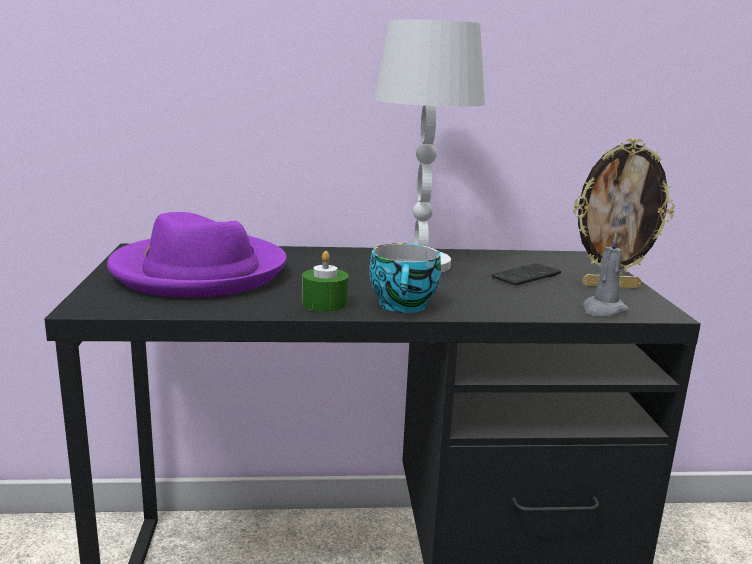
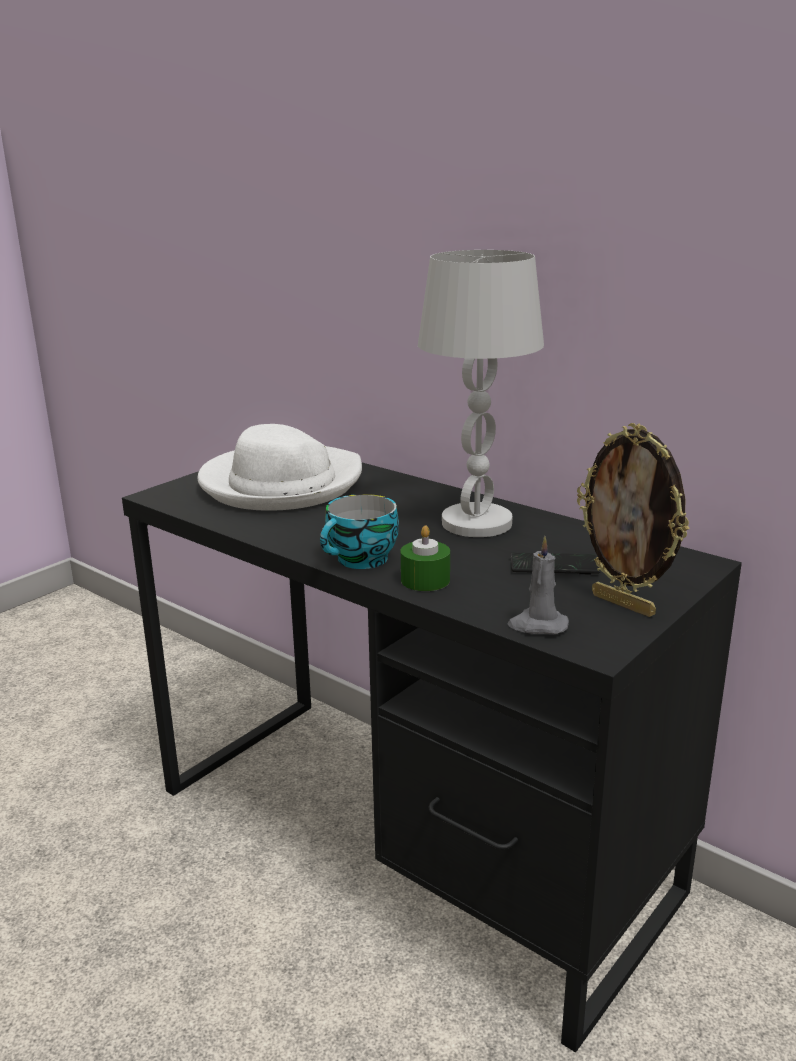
camera: 45 degrees right, 5 degrees up
purple hat [107,212,287,298] -> white hat [197,424,362,511]
green candle [302,251,349,312] -> green candle moved to [401,525,450,591]

